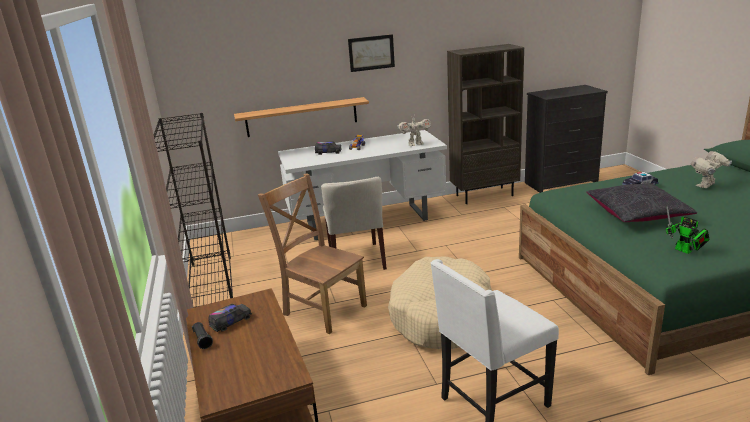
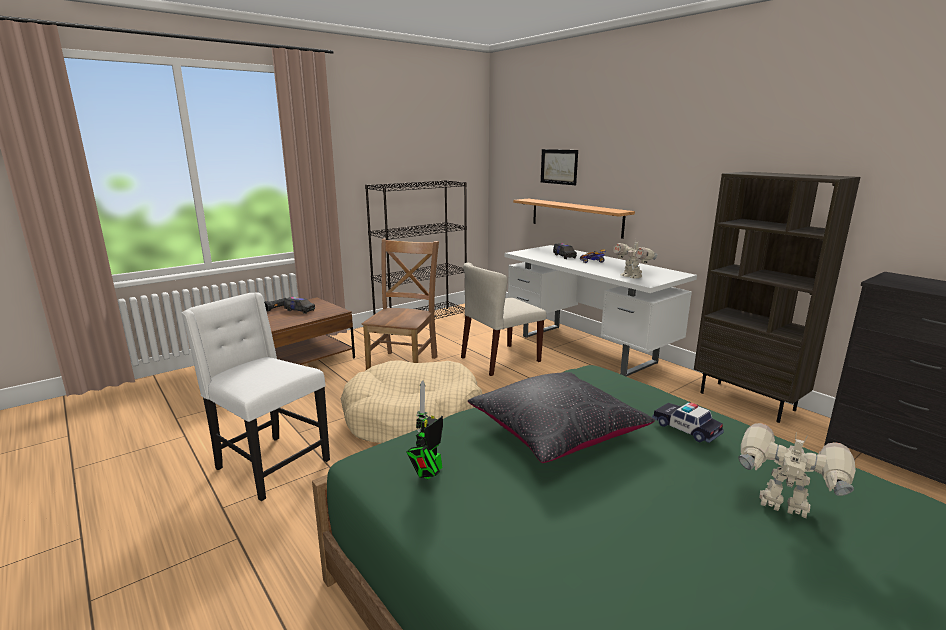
camera: 65 degrees right, 5 degrees down
picture [348,34,395,72] -> picture moved to [541,149,578,185]

